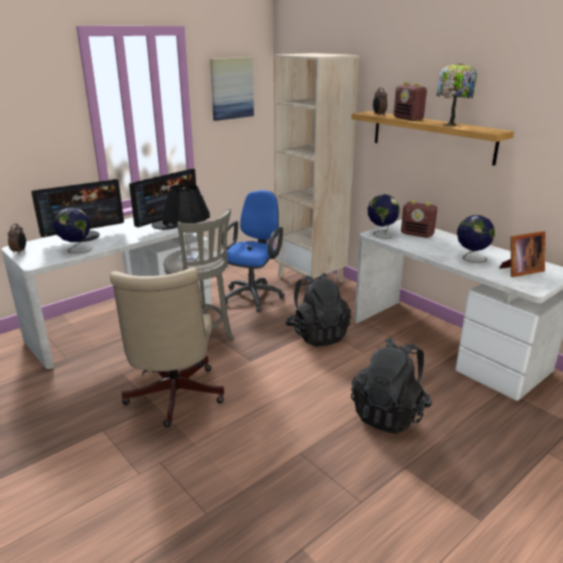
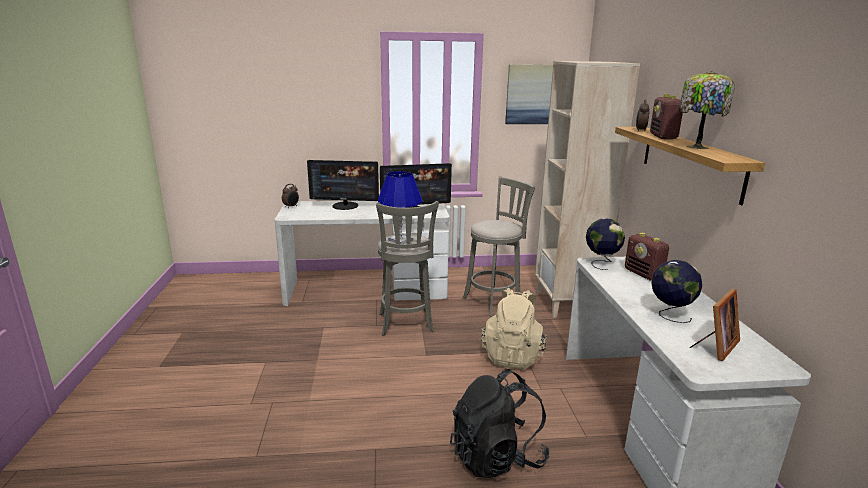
camera: 35 degrees right, 5 degrees down
globe [53,208,92,253] -> none
beige office chair [110,268,224,427] -> none
black table lamp [162,184,210,261] -> blue table lamp [378,171,422,244]
blue office chair [222,190,285,312] -> grey stool [463,176,535,316]
black backpack [285,273,351,347] -> beige backpack [481,288,547,369]
picture frame [499,231,545,277] -> picture frame turned 60 degrees counterclockwise [690,289,740,361]

